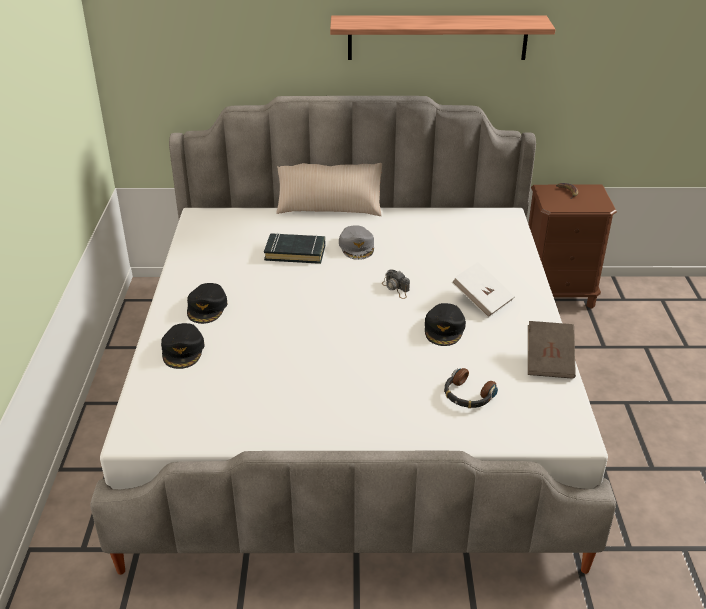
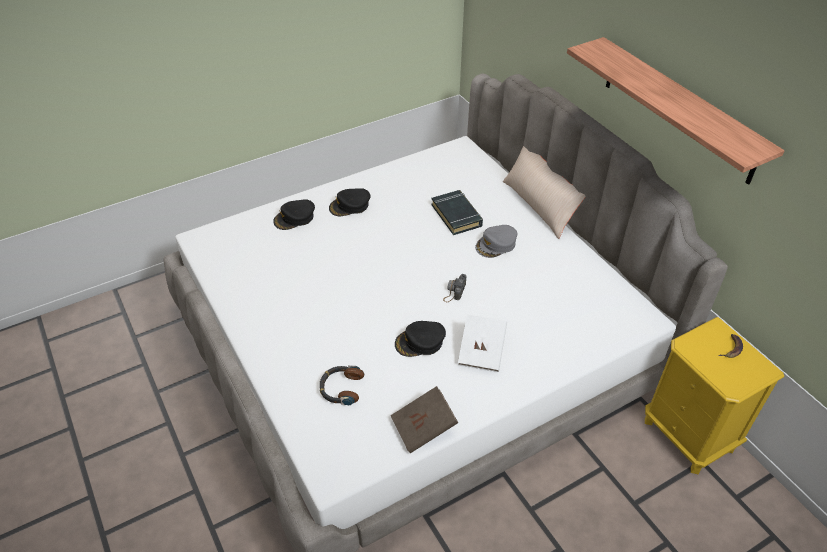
camera: 60 degrees right, 10 degrees up
brown nightstand [528,185,617,309] -> yellow nightstand [645,317,784,474]

